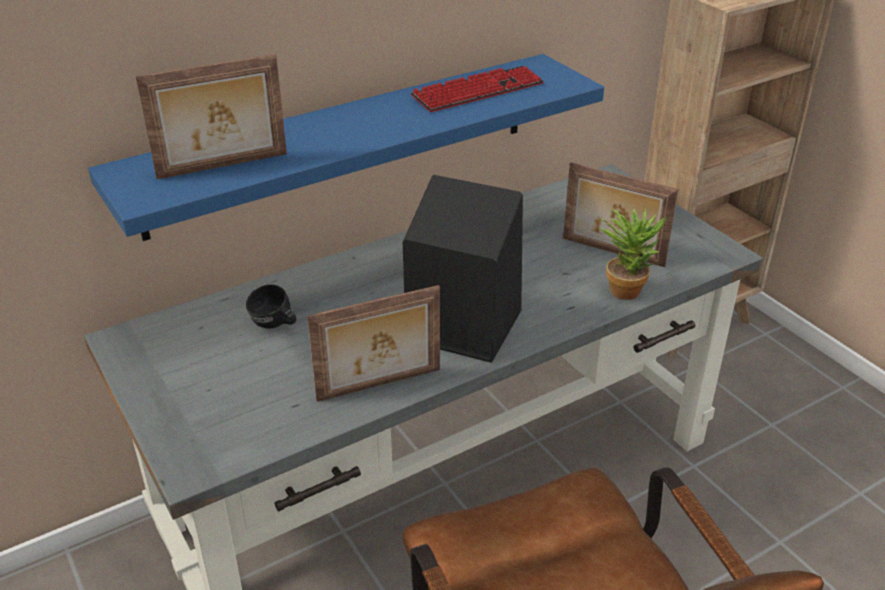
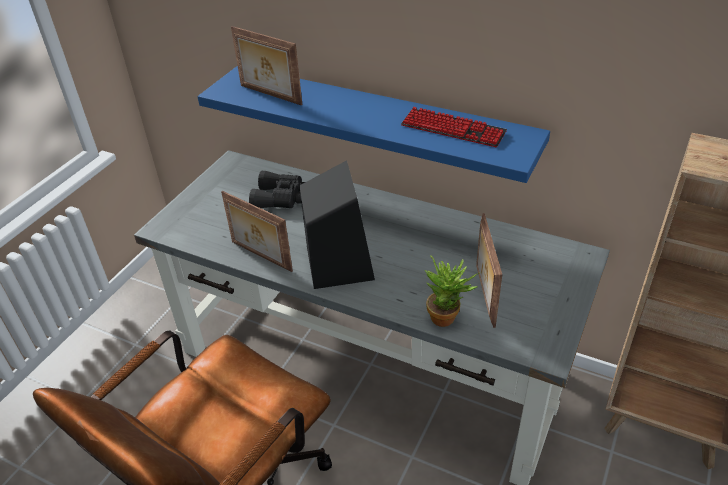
camera: 60 degrees right, 5 degrees up
black mug [246,284,297,328] -> black binoculars [249,171,305,208]

